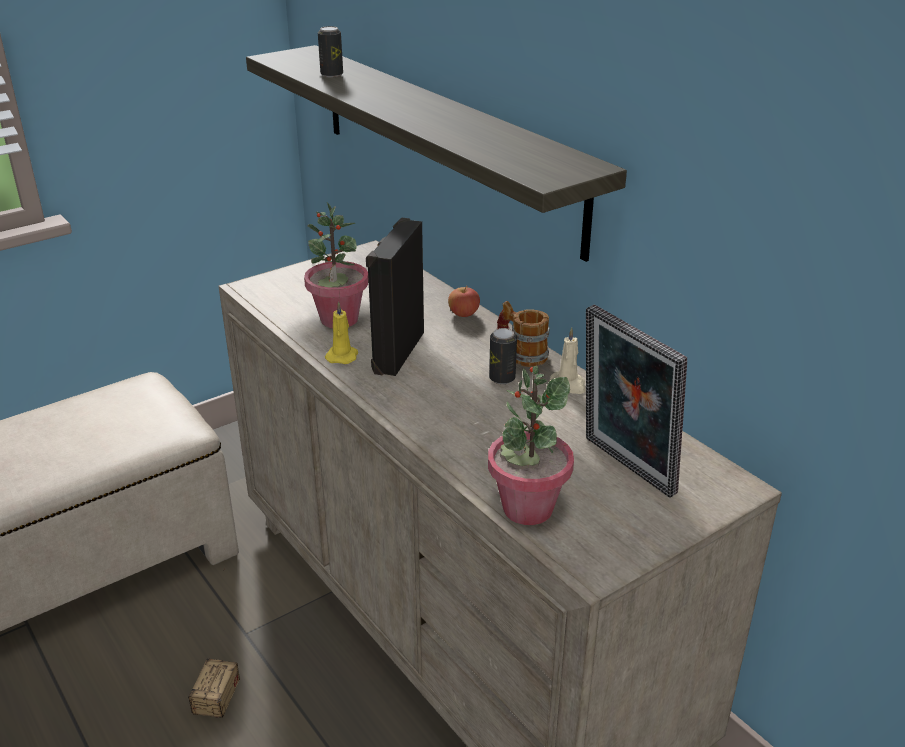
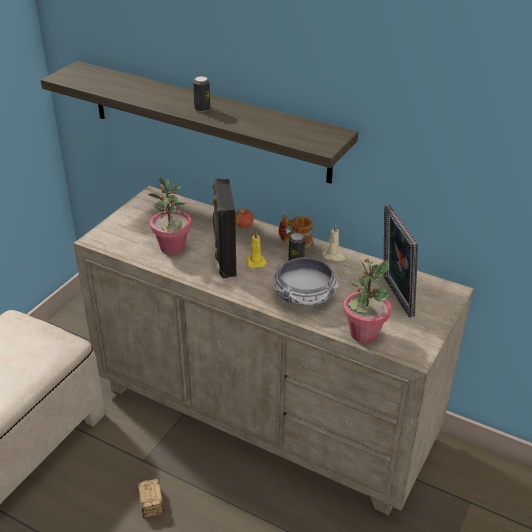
camera: 25 degrees left, 5 degrees up
can [318,26,343,78] -> can moved to [193,76,210,112]
yellow candle [325,301,358,364] -> yellow candle moved to [246,231,267,268]
picture frame [586,305,687,498] -> picture frame turned 45 degrees clockwise [383,205,418,318]
none -> bowl [273,258,339,307]

